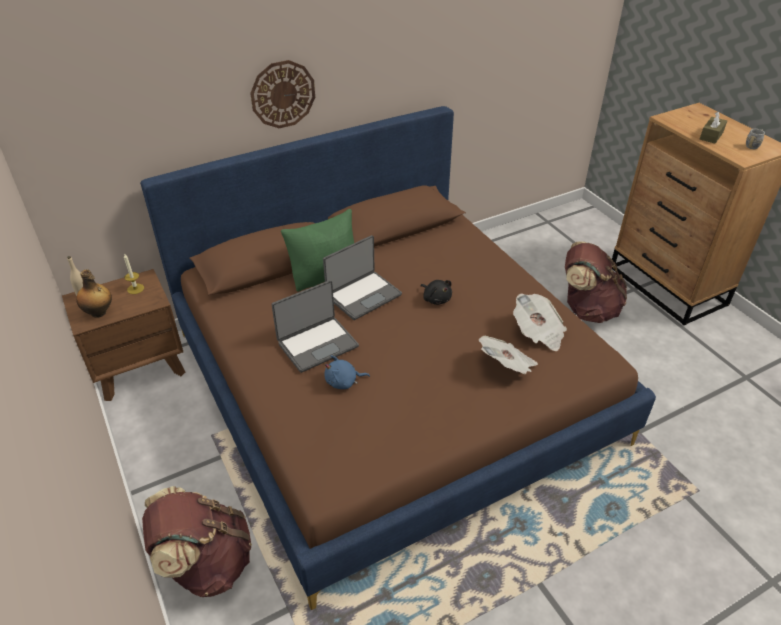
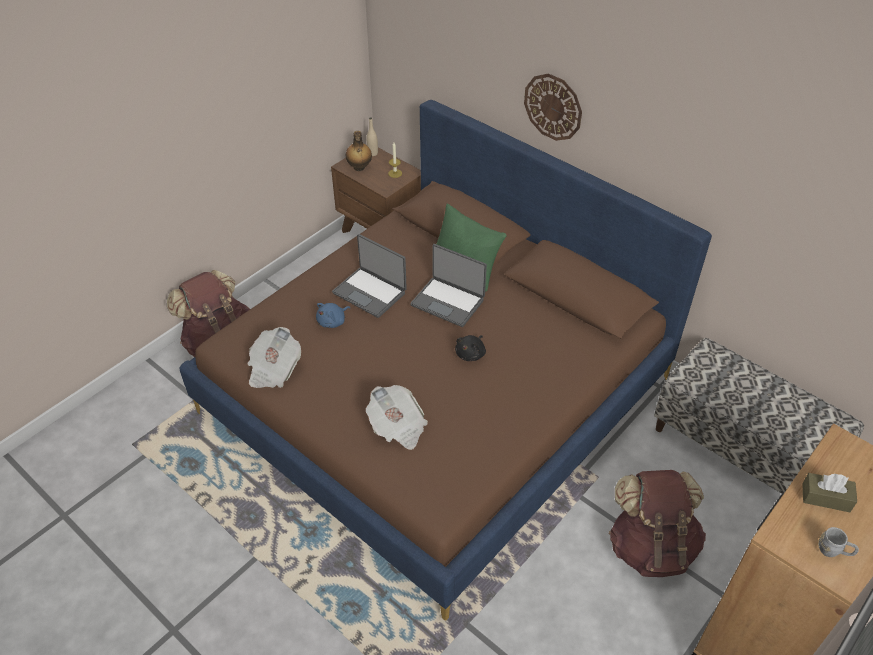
camera: 70 degrees right, 5 degrees up
blue plush toy [325,355,370,389] -> blue plush toy turned 105 degrees counterclockwise [316,303,350,328]
newspaper [513,293,567,351] -> newspaper moved to [248,327,301,388]
none -> bench [654,338,864,494]

